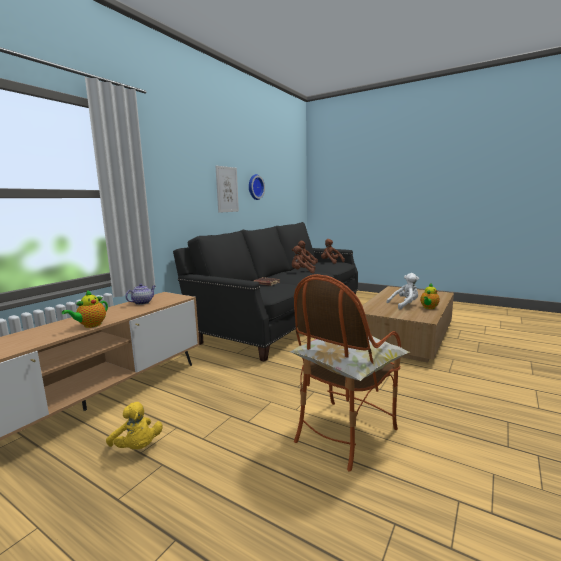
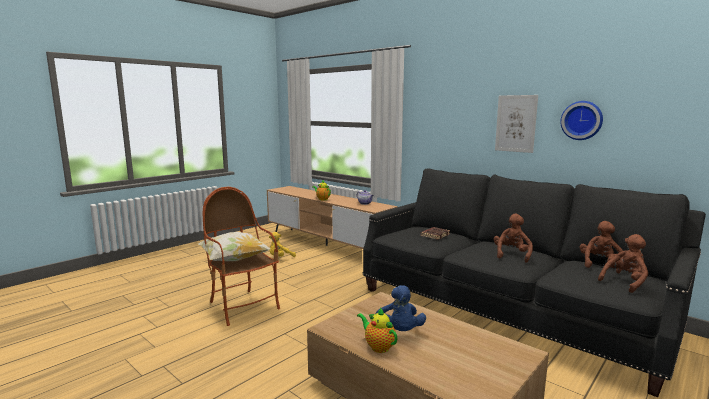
camera: 100 degrees right, 0 degrees up
white plush toy [386,273,419,310] -> blue plush toy [375,285,426,331]

